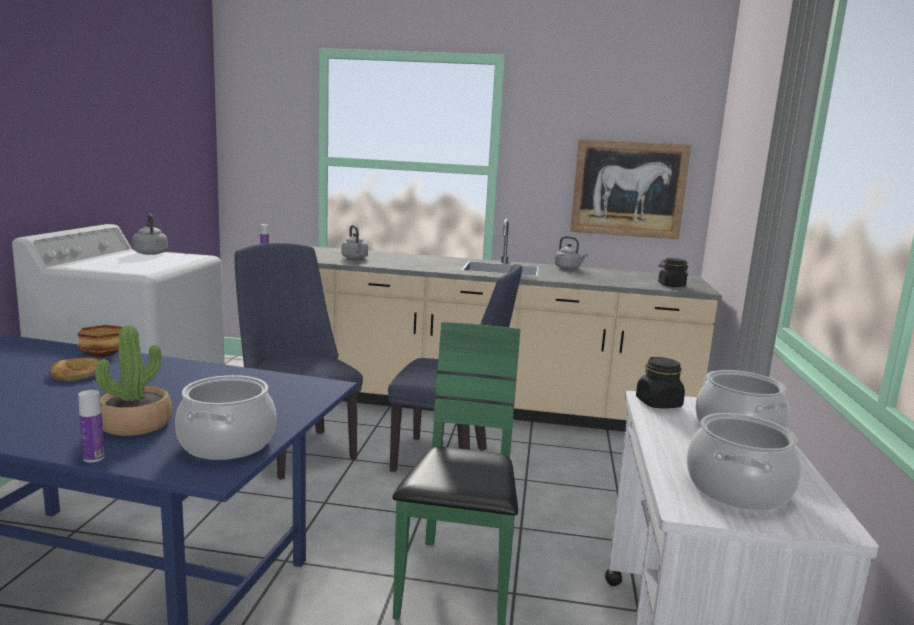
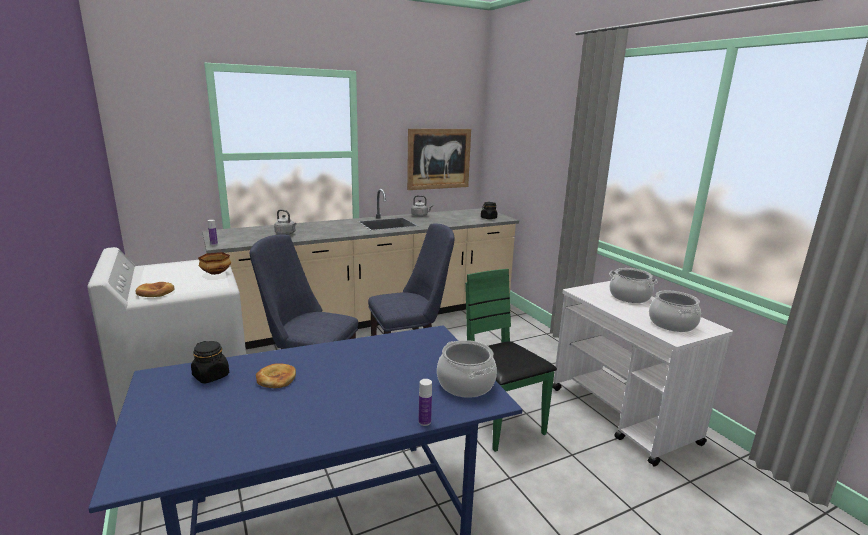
camera: 35 degrees left, 5 degrees up
bowl [78,325,122,358] -> bowl moved to [198,252,231,275]
potted plant [95,325,173,436] -> none
grey kettle [132,214,168,255] -> none
black jar [636,357,685,408] -> black jar moved to [191,341,229,383]
none -> bread [136,282,175,297]

